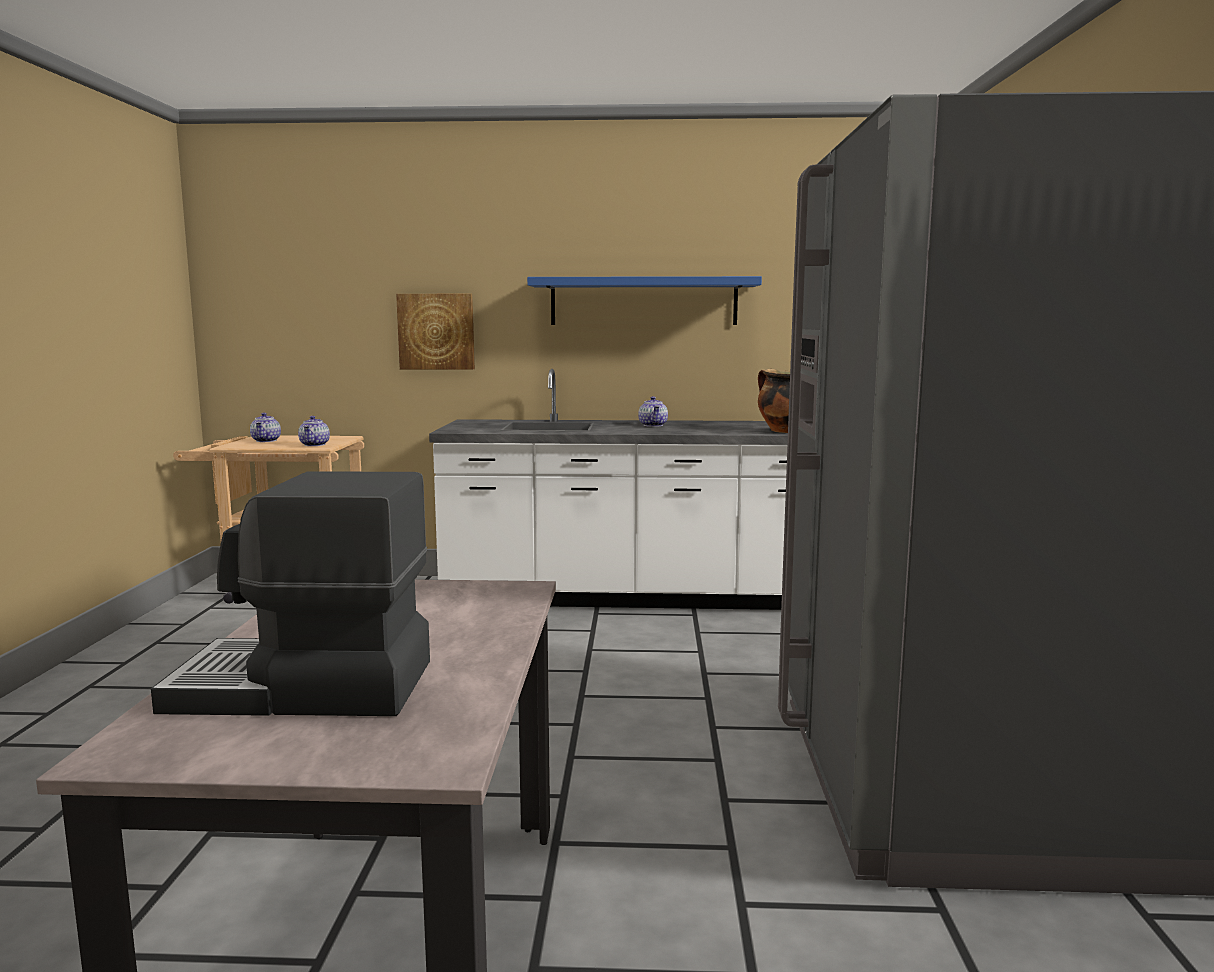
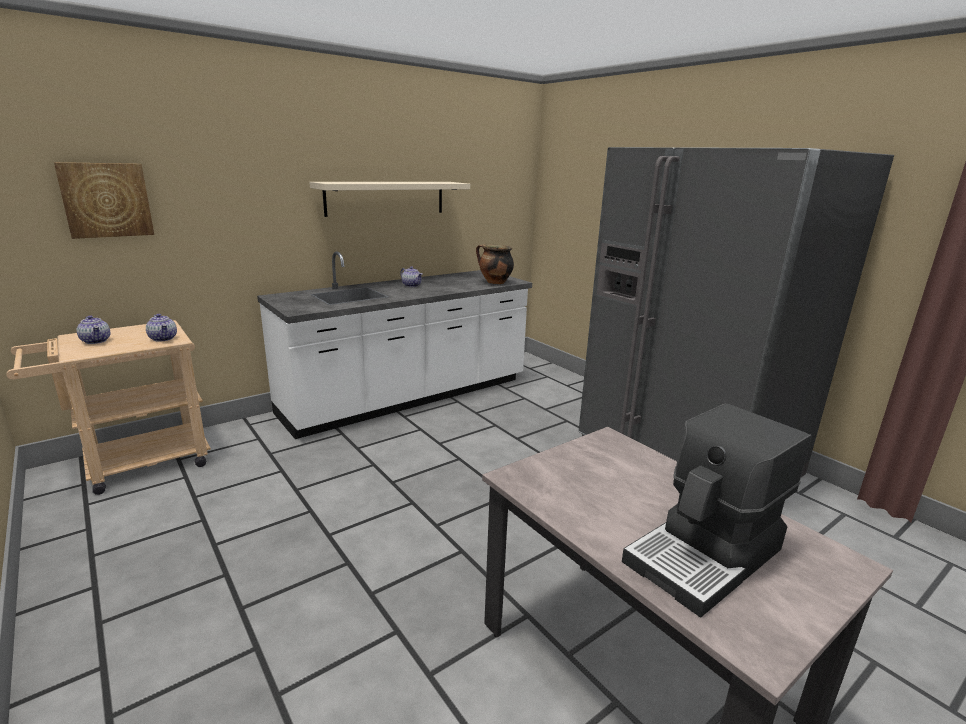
camera: 40 degrees left, 10 degrees up
picture [396,294,475,369] -> picture moved to [54,162,154,239]
blue shelf [527,276,762,325] -> beige shelf [310,182,470,217]

